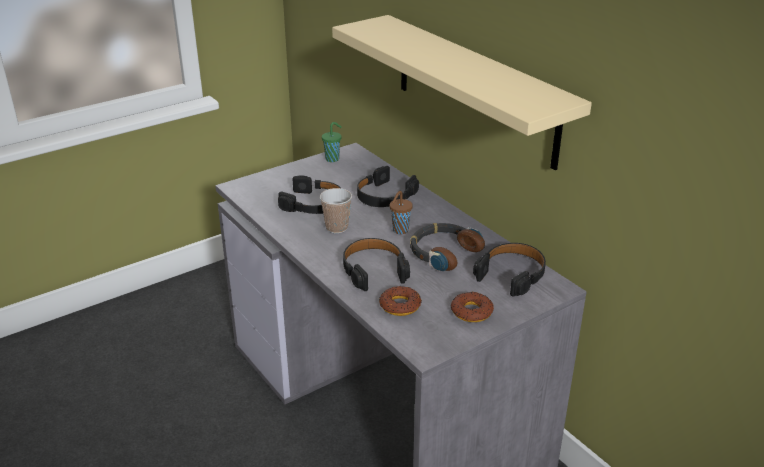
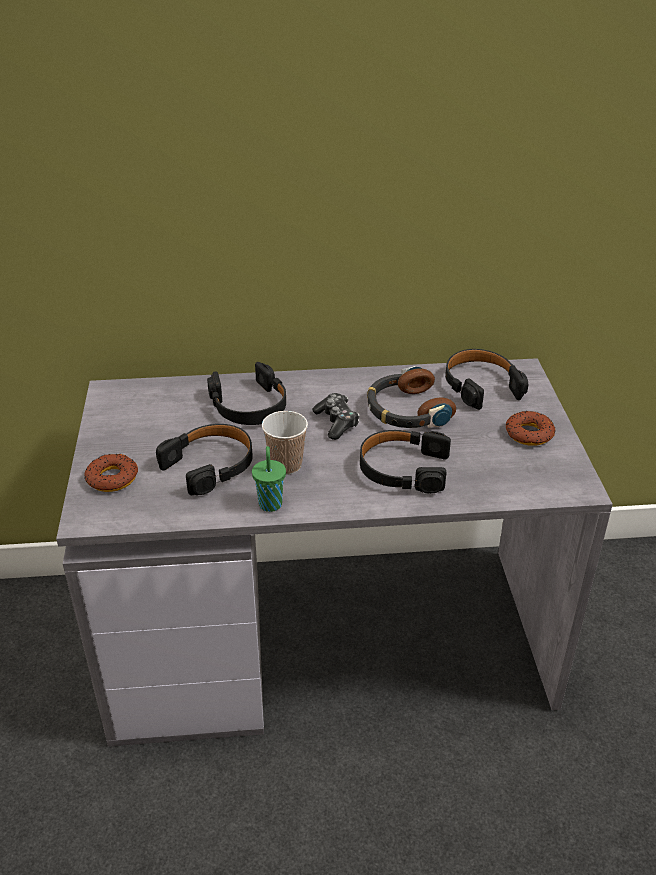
camera: 60 degrees left, 5 degrees up
green cup [322,122,342,162] -> green cup moved to [252,446,286,512]
beige shelf [332,15,592,170] -> none
donut [379,286,422,316] -> donut moved to [84,454,138,492]
brown cup [390,191,413,234] -> game controller [312,393,359,440]

